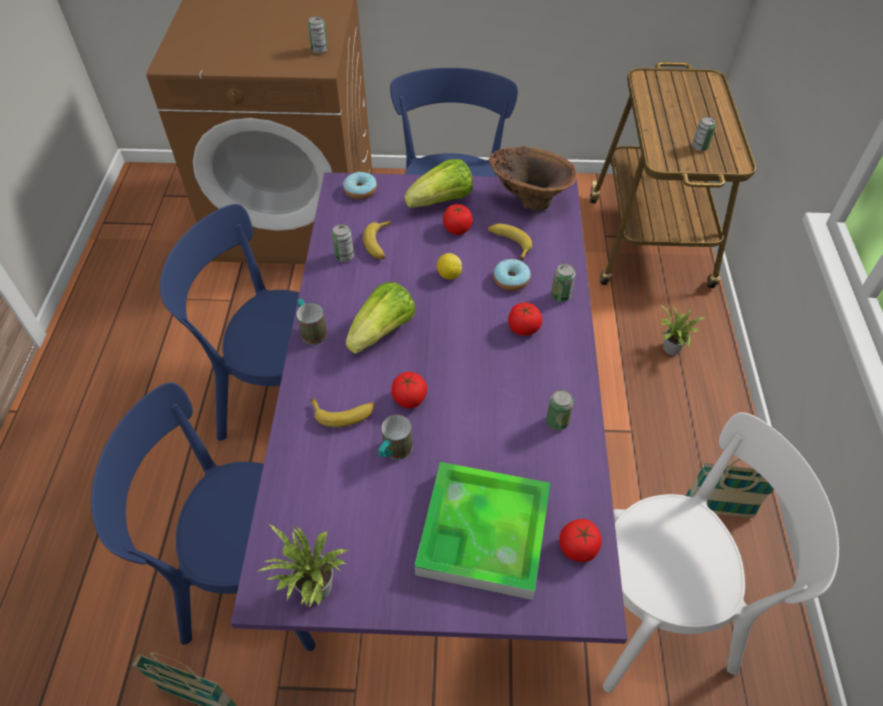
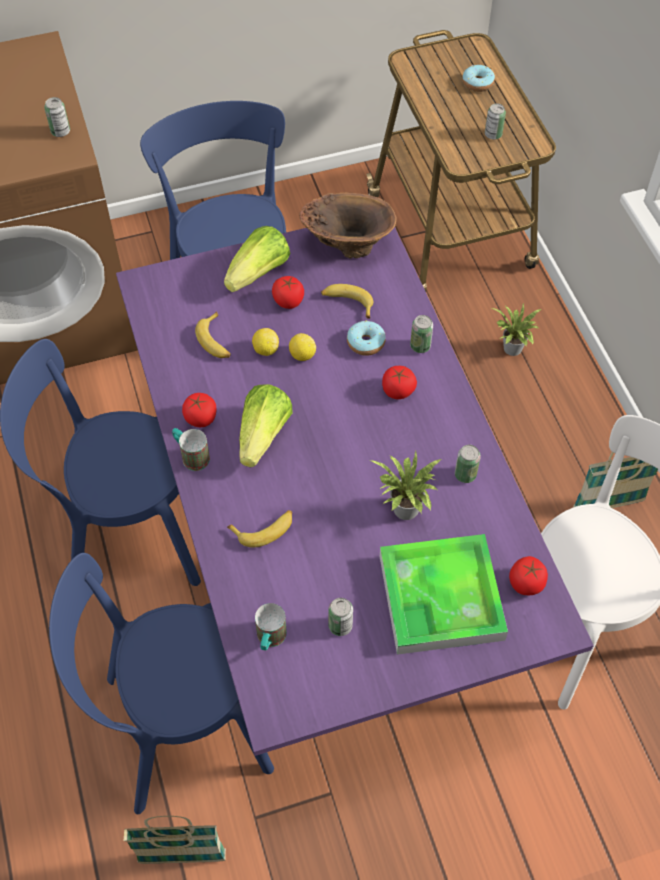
camera: 20 degrees left, 5 degrees up
potted plant [257,523,348,608] -> potted plant moved to [370,451,442,520]
can [332,224,354,262] -> can moved to [328,598,353,636]
donut [343,172,377,200] -> donut moved to [462,65,495,92]
mug [378,415,413,460] -> mug moved to [255,603,287,650]
tomato [391,372,427,408] -> tomato moved to [182,393,216,427]
none -> lemon [252,328,279,356]

